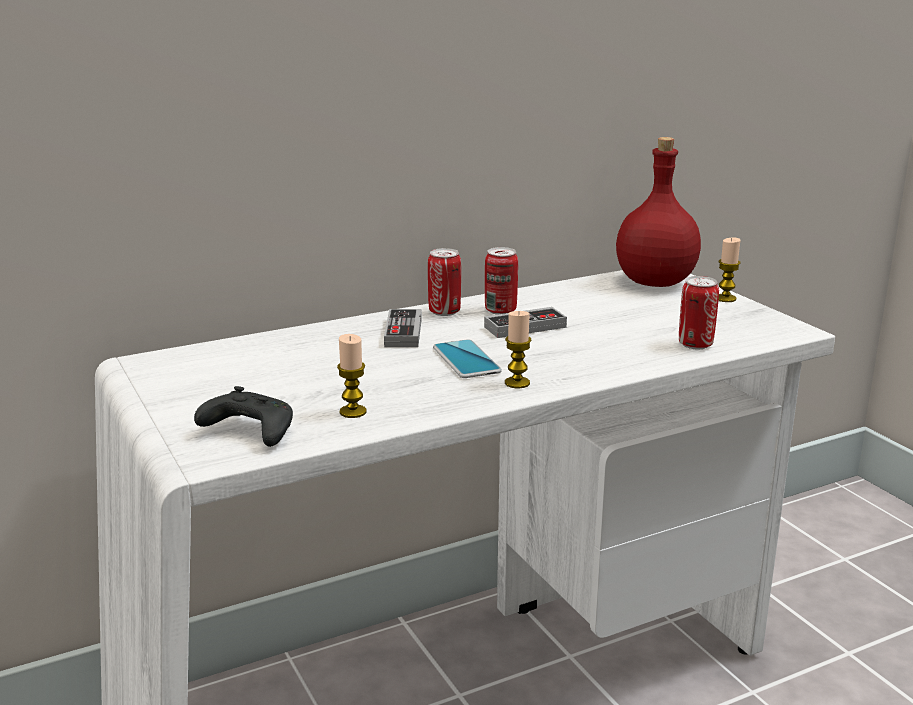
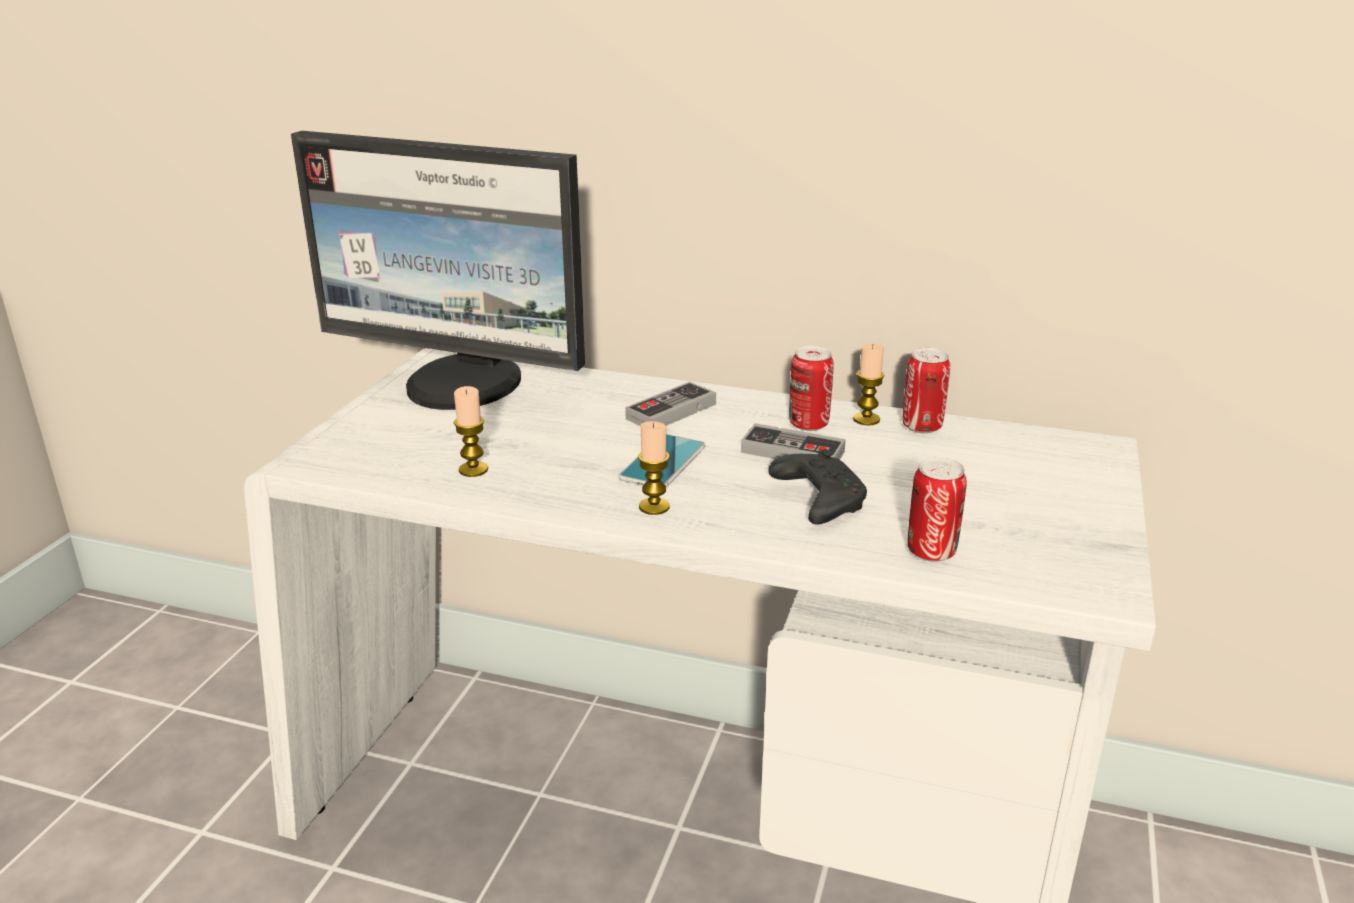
camera: 45 degrees right, 5 degrees up
black game controller [194,386,293,447] -> black game controller moved to [768,449,867,524]
can [428,248,461,316] -> can moved to [903,348,950,433]
red bottle [616,137,701,287] -> none
candle [718,238,741,302] -> candle moved to [853,344,884,426]
none -> monitor [291,131,585,410]

